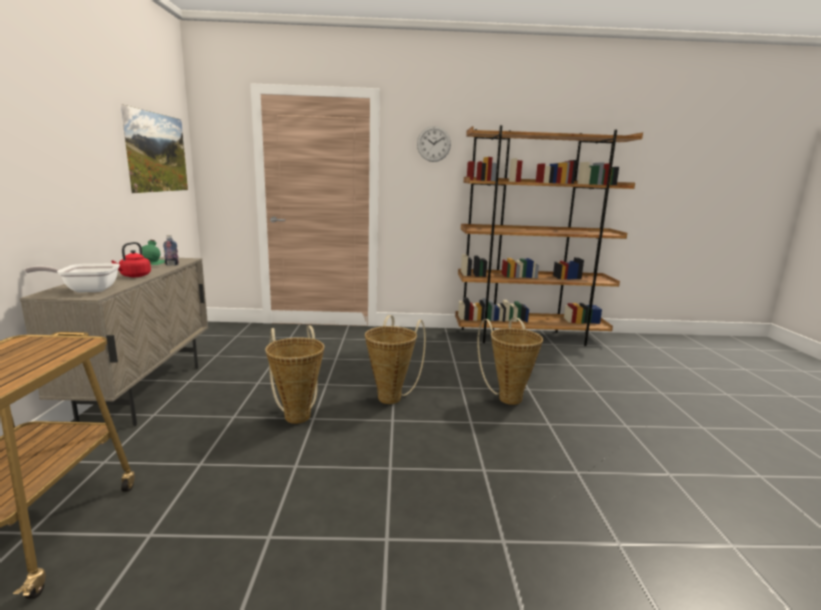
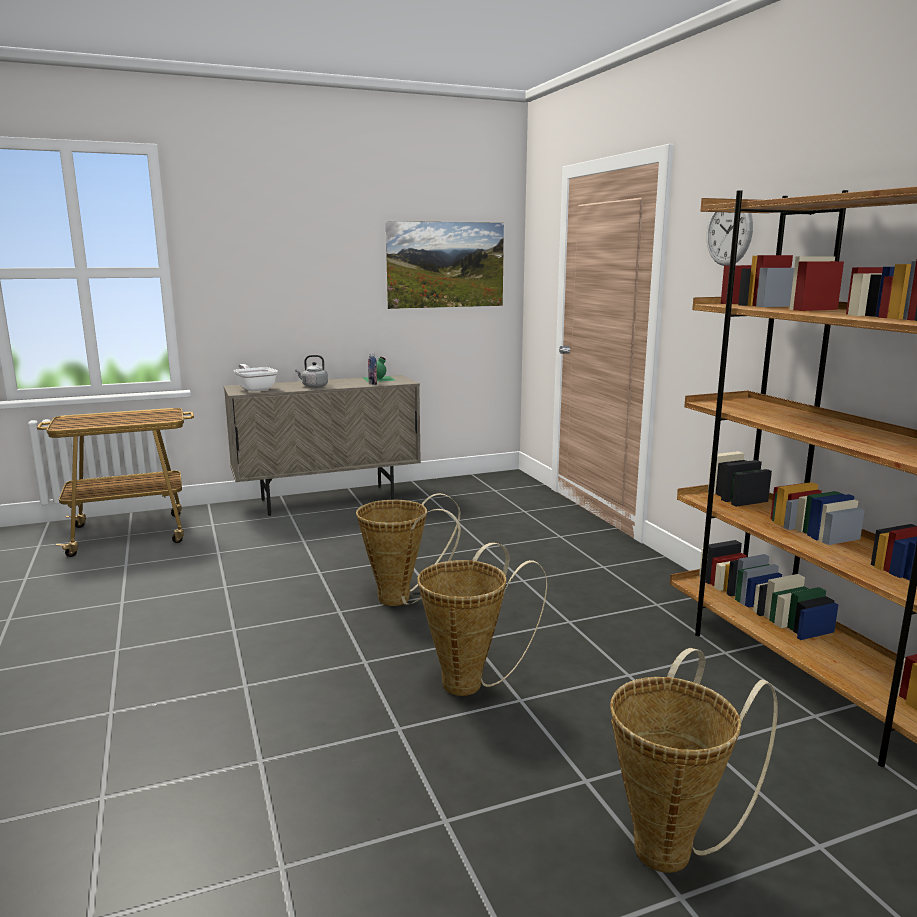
camera: 70 degrees right, 0 degrees up
red kettle [111,242,151,277] -> grey kettle [295,355,328,388]
basket [265,326,324,424] -> basket moved to [610,648,778,873]

